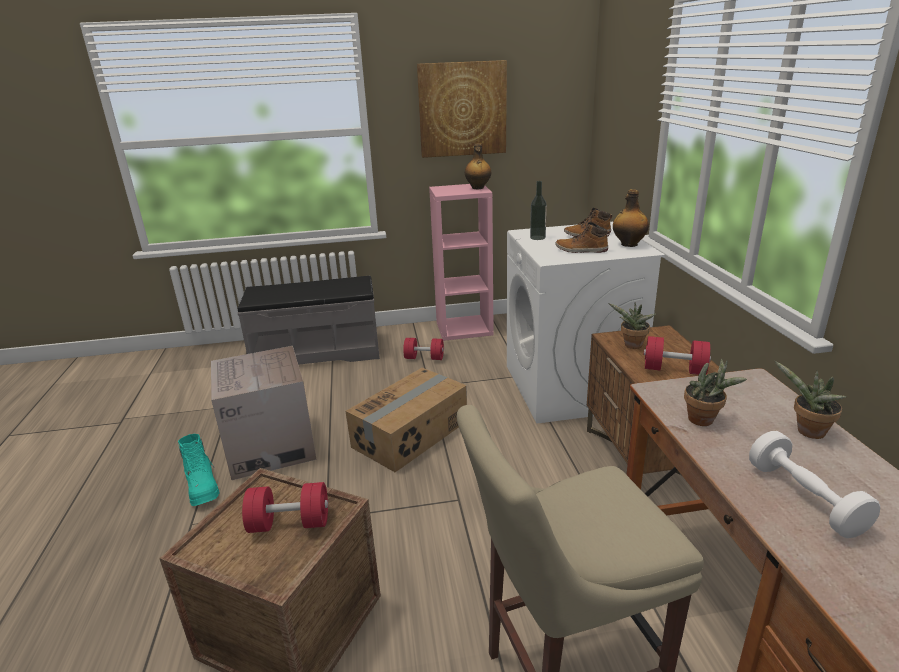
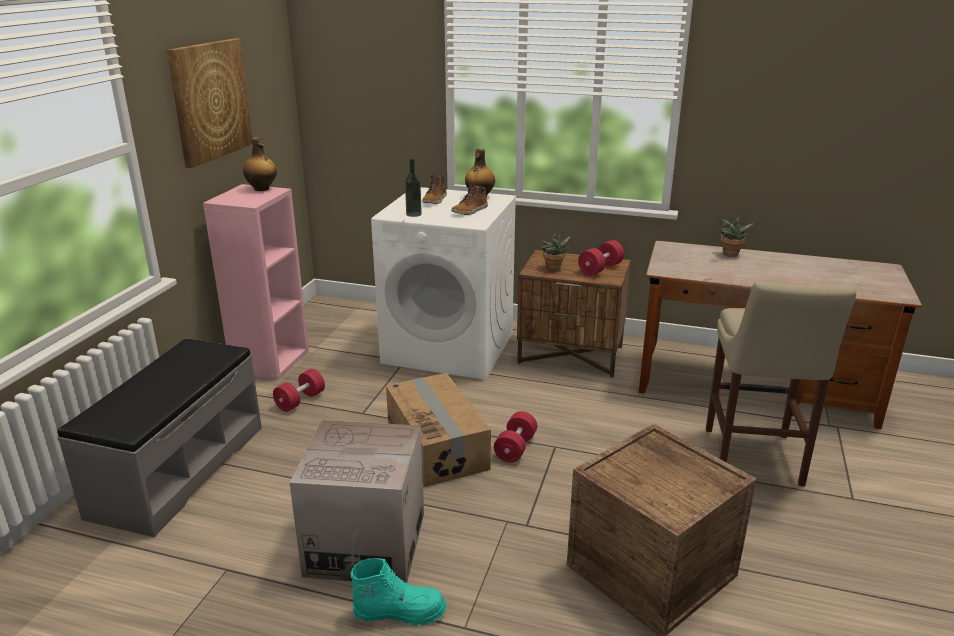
camera: 65 degrees left, 0 degrees up
red dumbbell [242,482,328,533] -> red dumbbell moved to [494,411,537,463]
potted plant [684,359,747,426] -> none
white dumbbell [749,431,880,538] -> none

